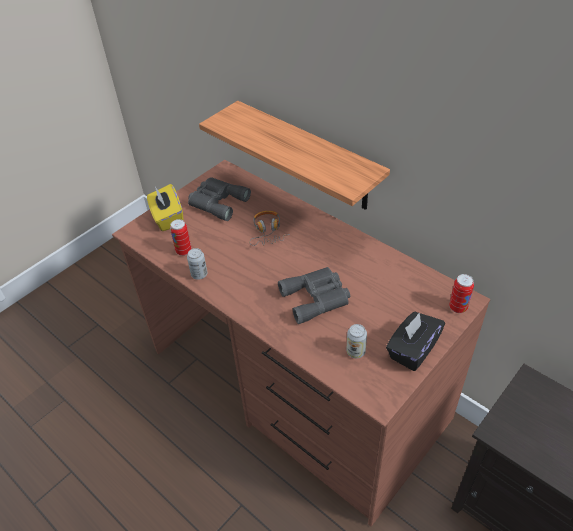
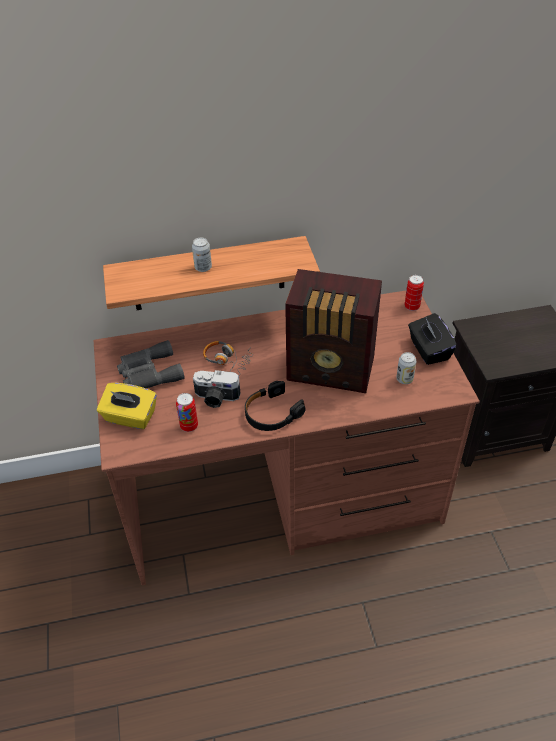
camera: 55 degrees left, 0 degrees up
can [187,248,207,280] -> can moved to [192,238,212,272]
grey binoculars [278,267,350,324] -> radio [285,269,382,393]
none -> camera [193,370,241,408]
none -> black headphones [245,381,305,431]

